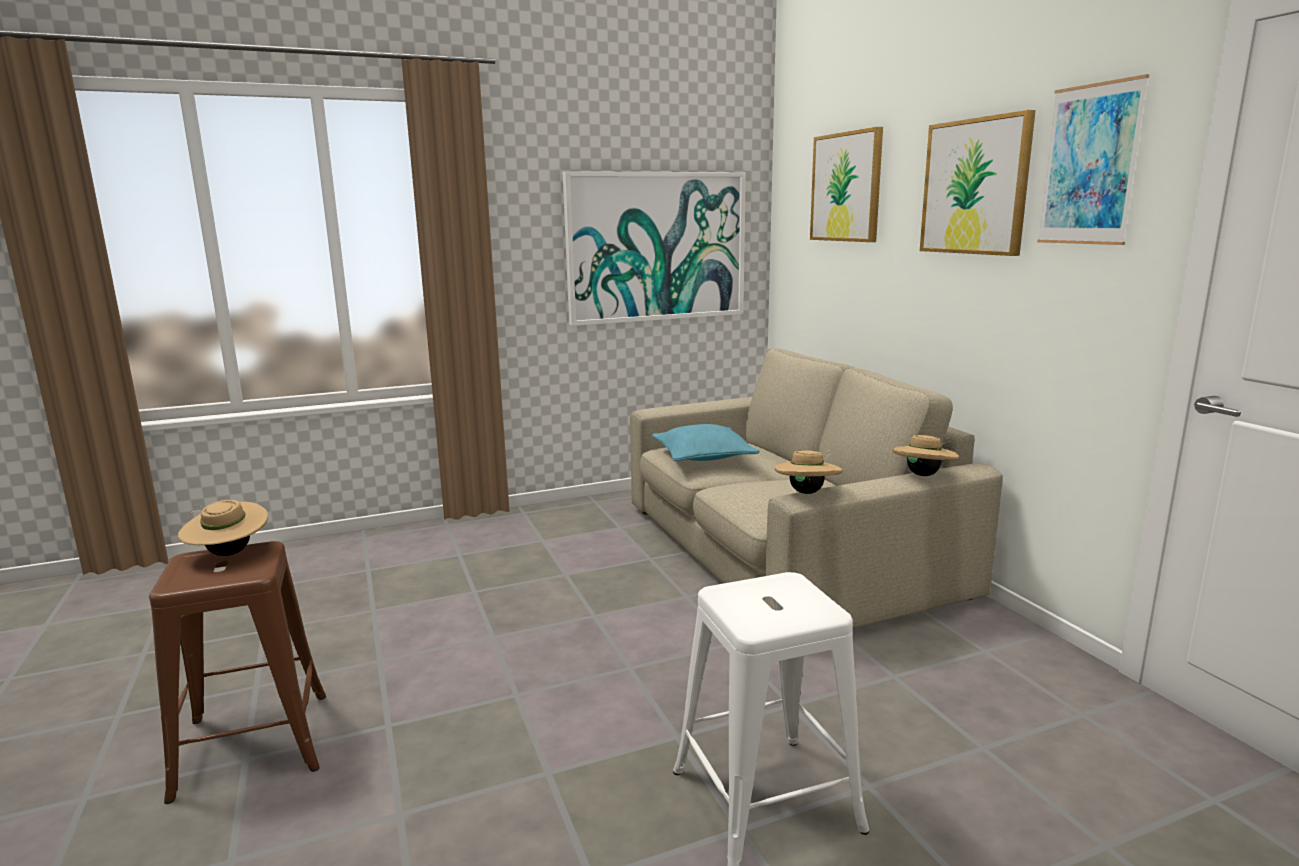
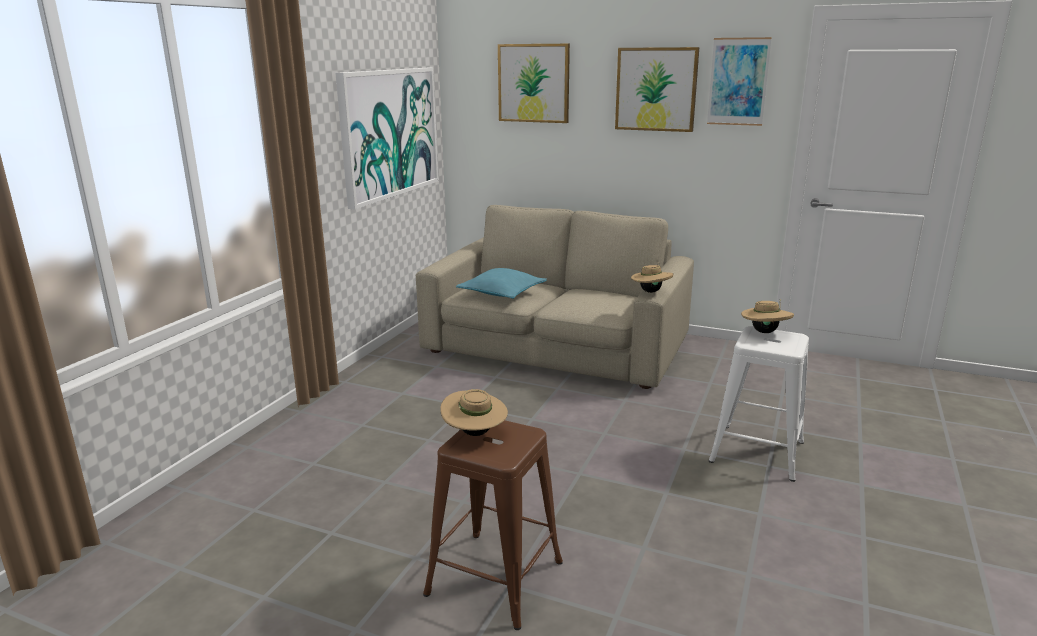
camera: 45 degrees left, 5 degrees up
beige hat [893,435,959,476] -> beige hat moved to [741,299,794,333]

